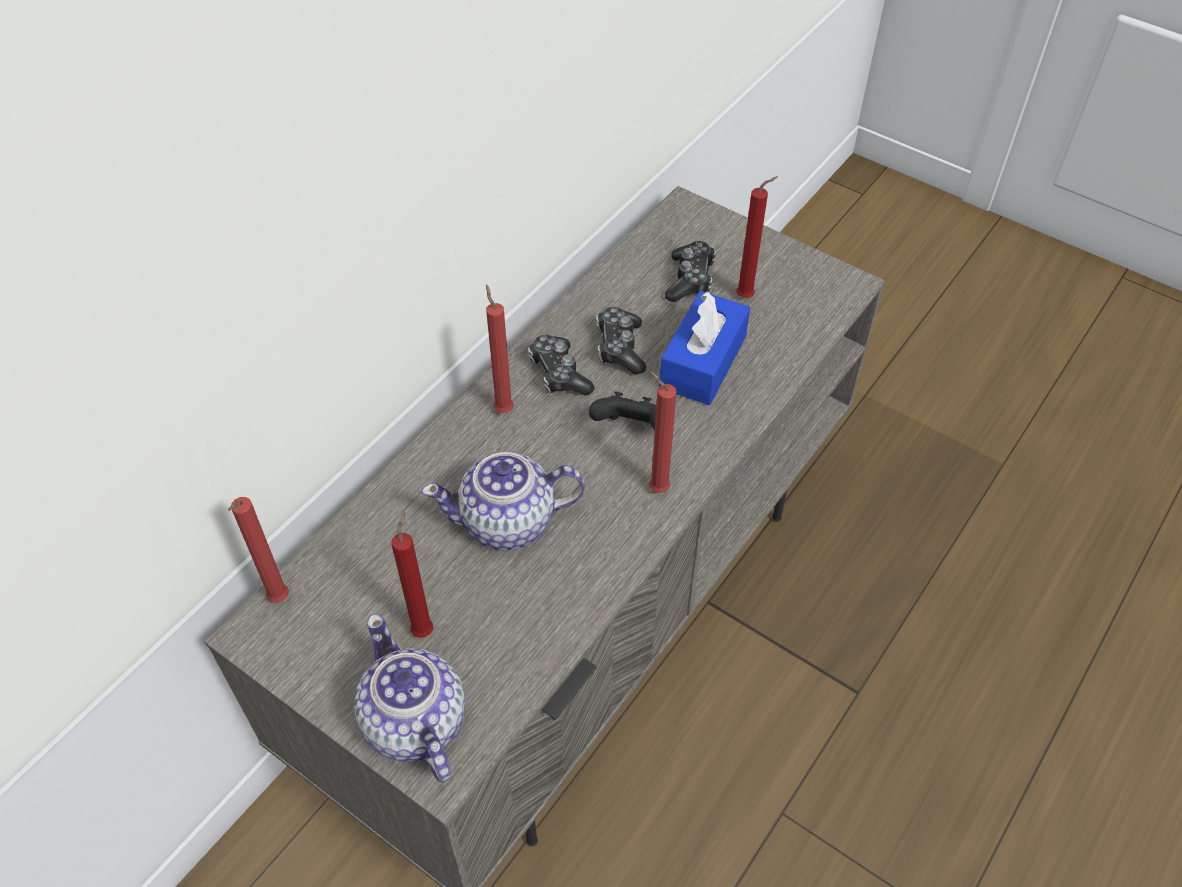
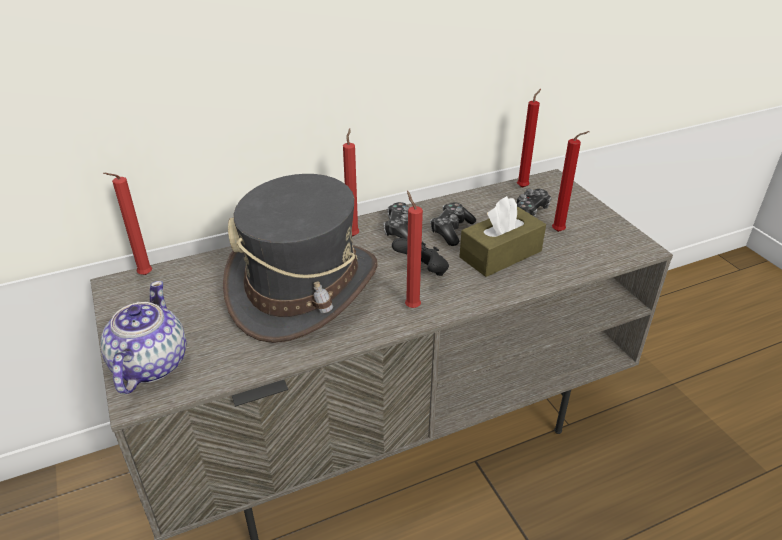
camera: 30 degrees right, 15 degrees down
red candle [391,512,433,638] -> red candle moved to [517,89,541,188]
teapot [422,452,585,550] -> grey hat [223,174,378,343]
blue tissue box [659,291,750,405] -> brown tissue box [459,196,546,277]

